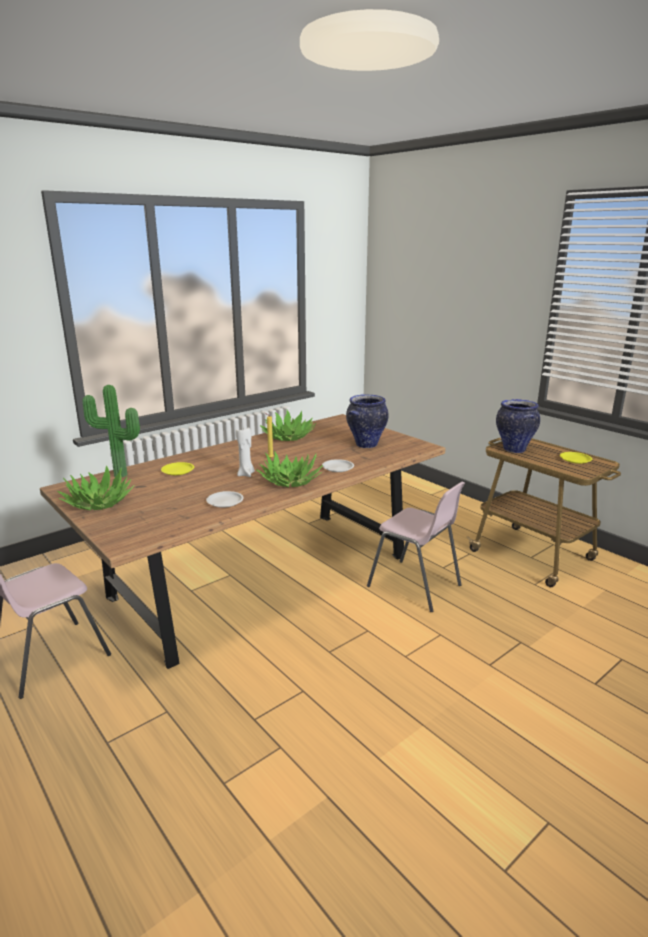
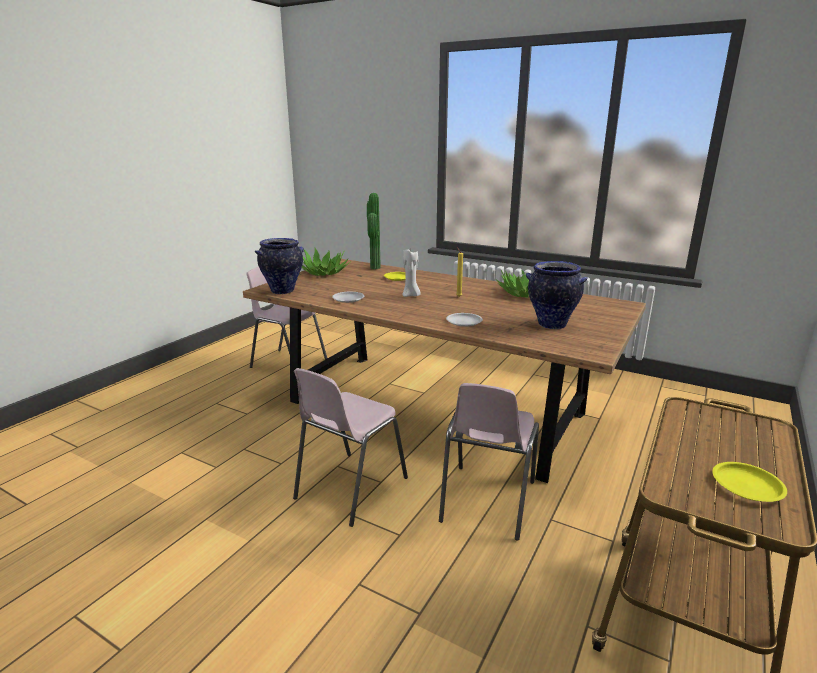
camera: 70 degrees right, 0 degrees up
potted plant [256,451,323,487] -> none
vase [496,399,540,453] -> vase moved to [255,238,304,294]
none -> pink chair [293,368,408,527]

